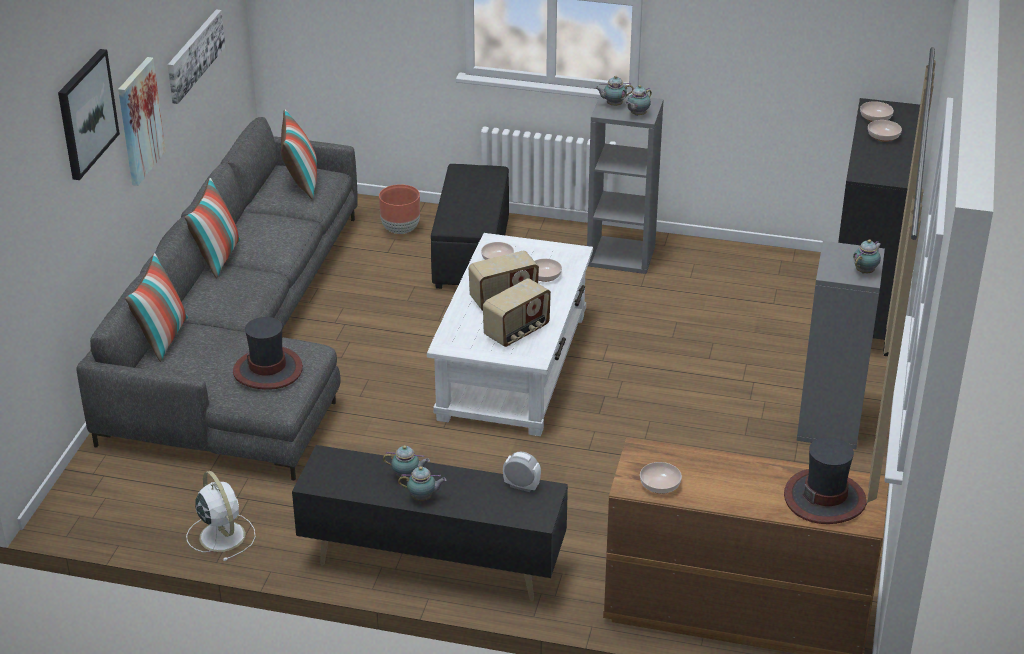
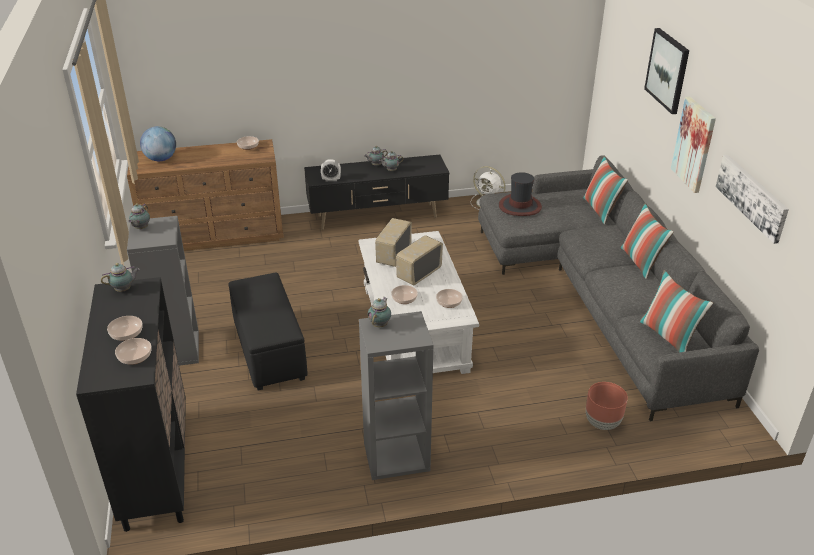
camera: 155 degrees right, 0 degrees up
black ottoman [431,164,509,289] -> black ottoman moved to [229,273,308,391]
teapot [595,76,634,106] -> teapot moved to [101,263,140,292]
hat [784,437,867,524] -> globe [140,126,176,161]

